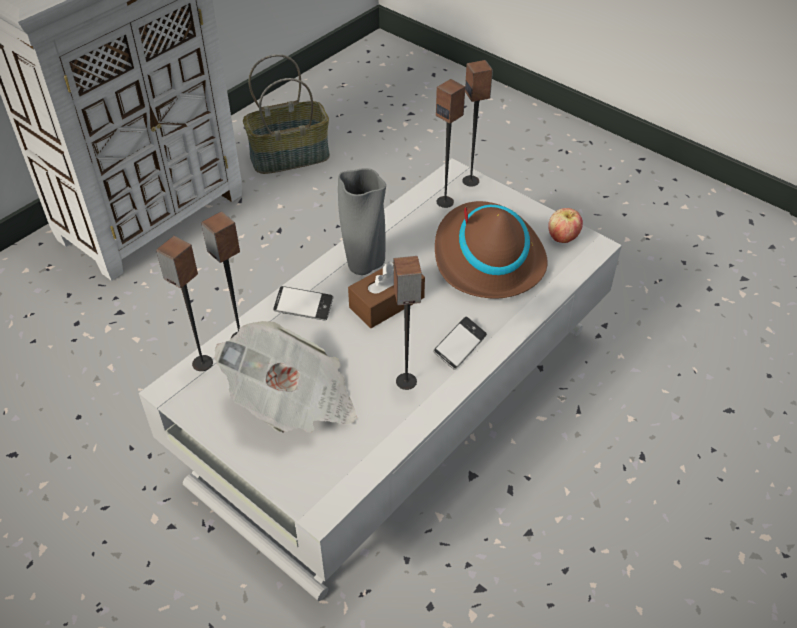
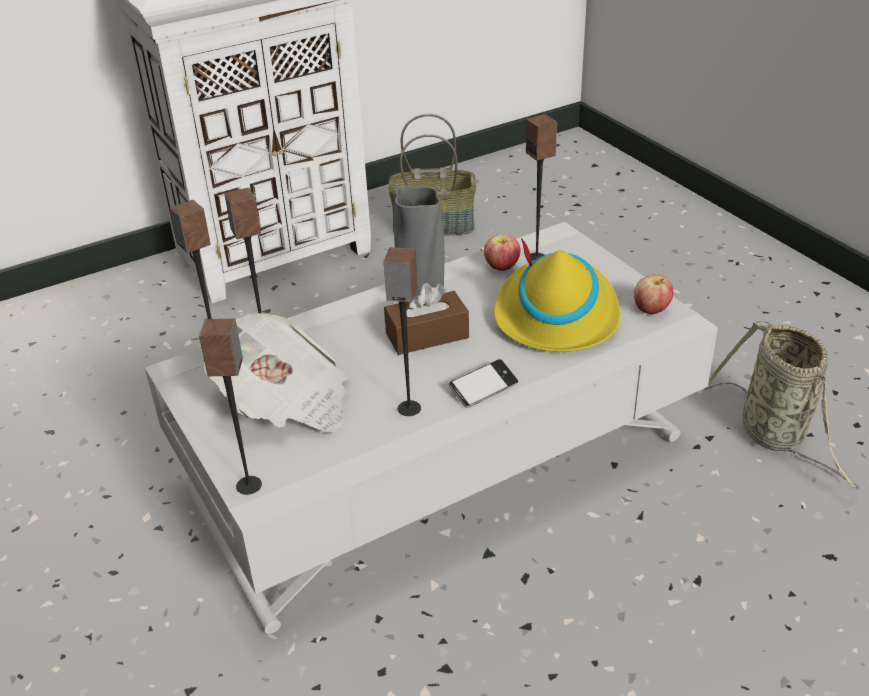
camera: 20 degrees right, 10 degrees down
phone [273,286,333,321] -> none
brown hat [435,201,548,298] -> yellow hat [494,238,621,352]
speaker [462,60,493,187] -> speaker moved to [199,319,262,495]
none -> apple [484,234,520,271]
none -> basket [699,321,859,490]

